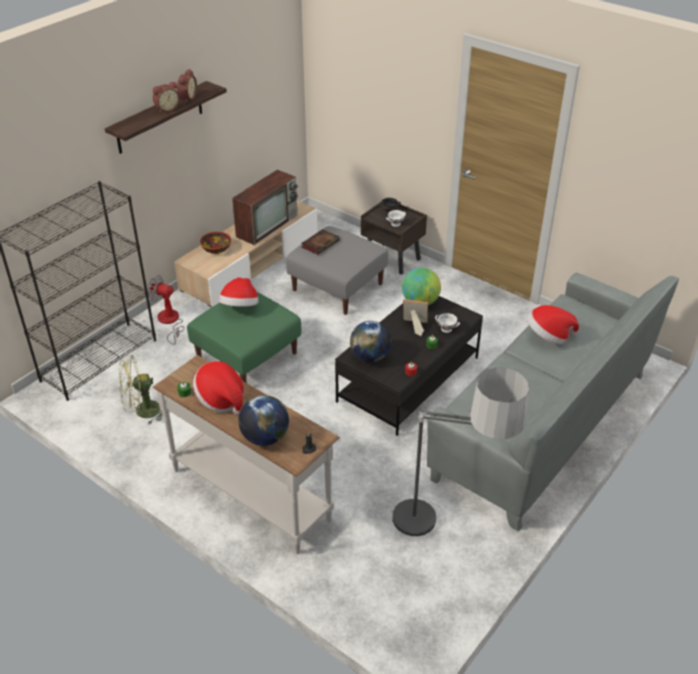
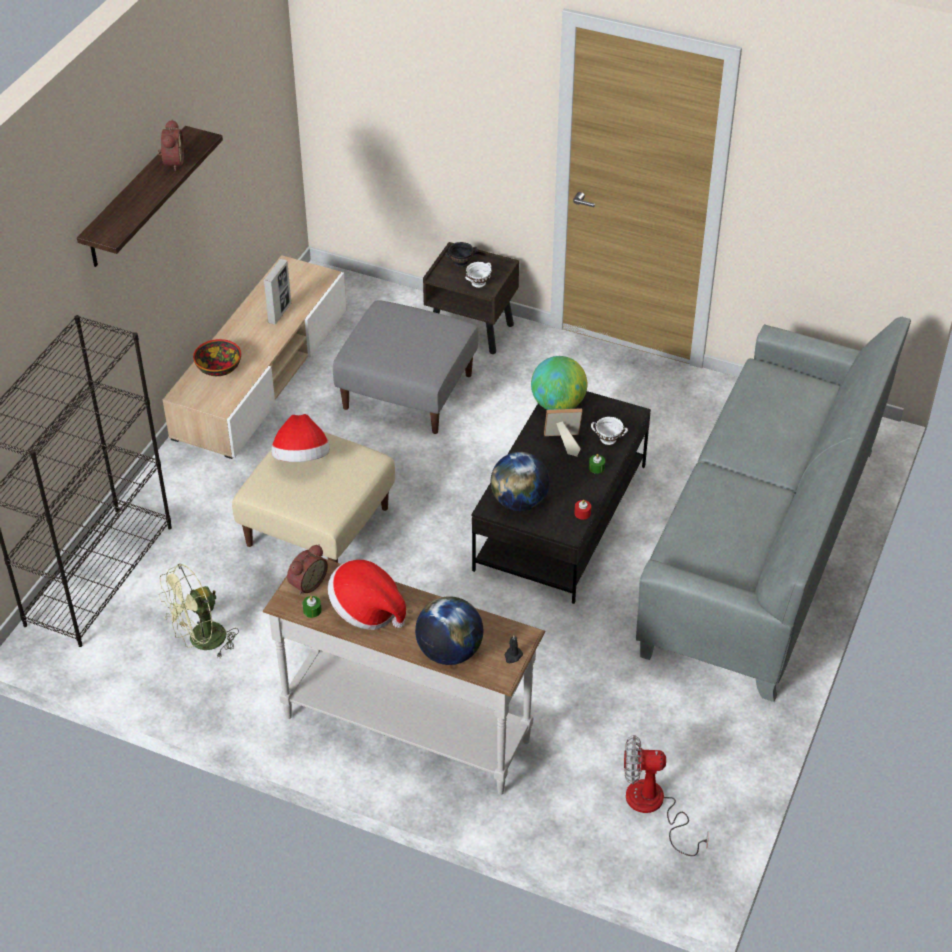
camera: 15 degrees left, 5 degrees up
fan [147,275,184,345] -> fan moved to [624,735,708,856]
alarm clock [153,82,180,113] -> alarm clock moved to [287,544,328,595]
green ottoman [187,291,301,383] -> beige ottoman [232,432,395,563]
television [232,170,298,245] -> picture frame [263,259,291,325]
book [301,229,340,255] -> none
floor lamp [391,368,529,536] -> none
hat [527,305,579,344] -> none

